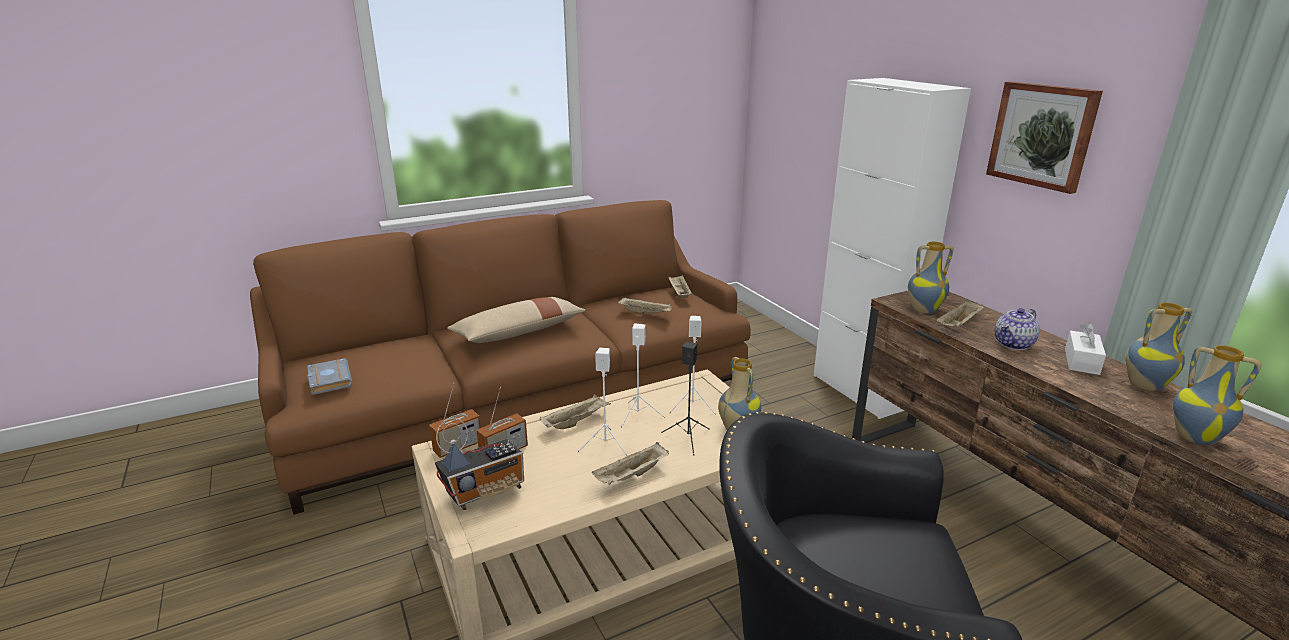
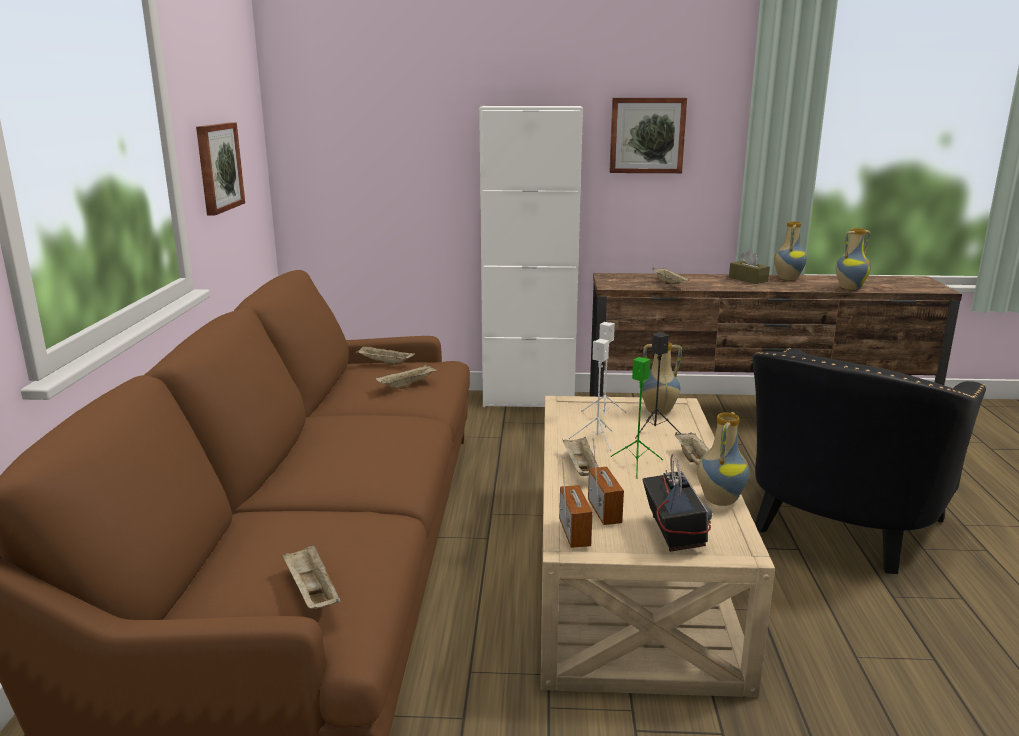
camera: 60 degrees left, 5 degrees down
grey book [307,358,352,395] -> beige tray [283,544,340,609]
beige pillow [447,297,586,343] -> none
white speaker [578,348,627,455] -> green speaker [610,357,663,479]
vase [908,242,954,314] -> vase moved to [697,412,749,506]
teapot [994,308,1040,350] -> none
white tissue box [1065,322,1106,375] -> brown tissue box [729,250,770,284]
none -> picture [196,122,245,215]

